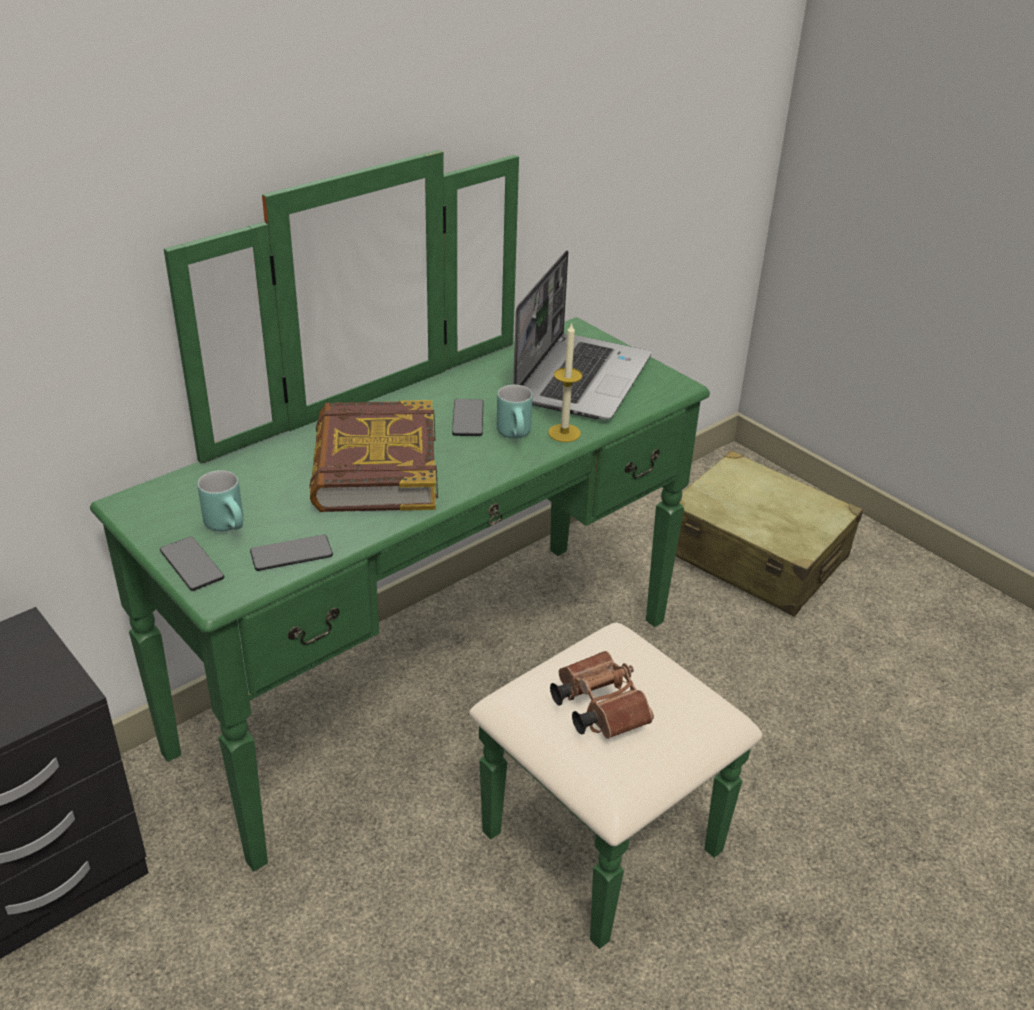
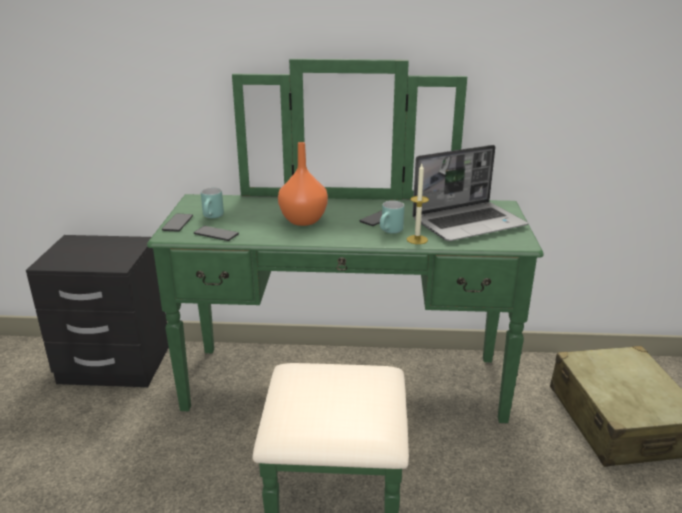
camera: 45 degrees right, 10 degrees down
book [310,400,438,512] -> orange vase [278,142,328,226]
brown binoculars [550,651,654,739] -> none

